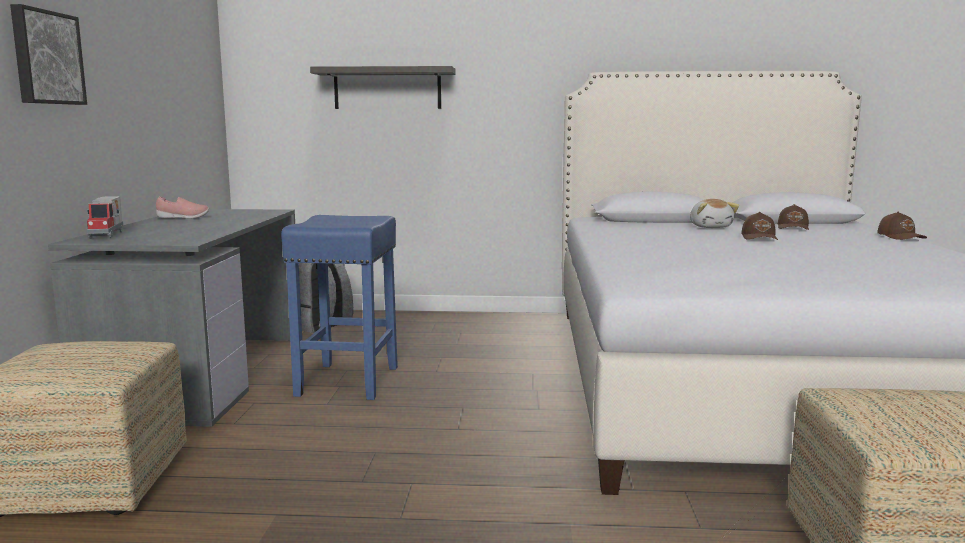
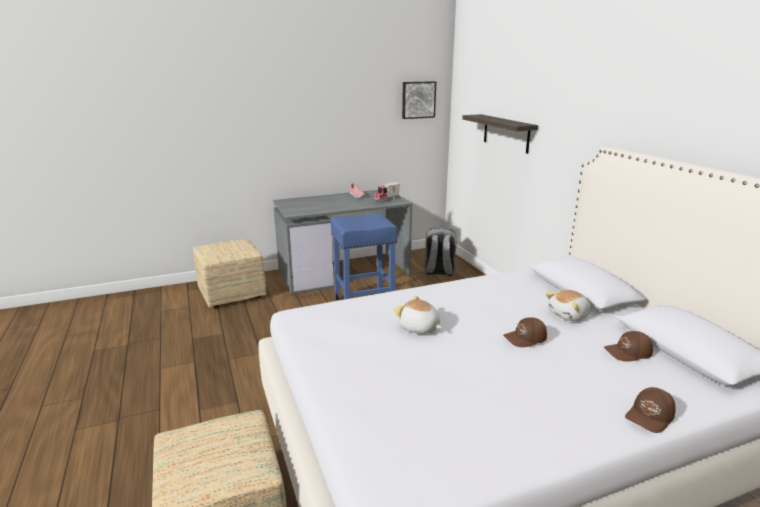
camera: 65 degrees right, 10 degrees up
picture [10,4,87,105] -> picture moved to [402,81,436,119]
toy truck [87,196,124,239] -> toy truck moved to [374,182,400,203]
none -> plush toy [394,296,442,334]

